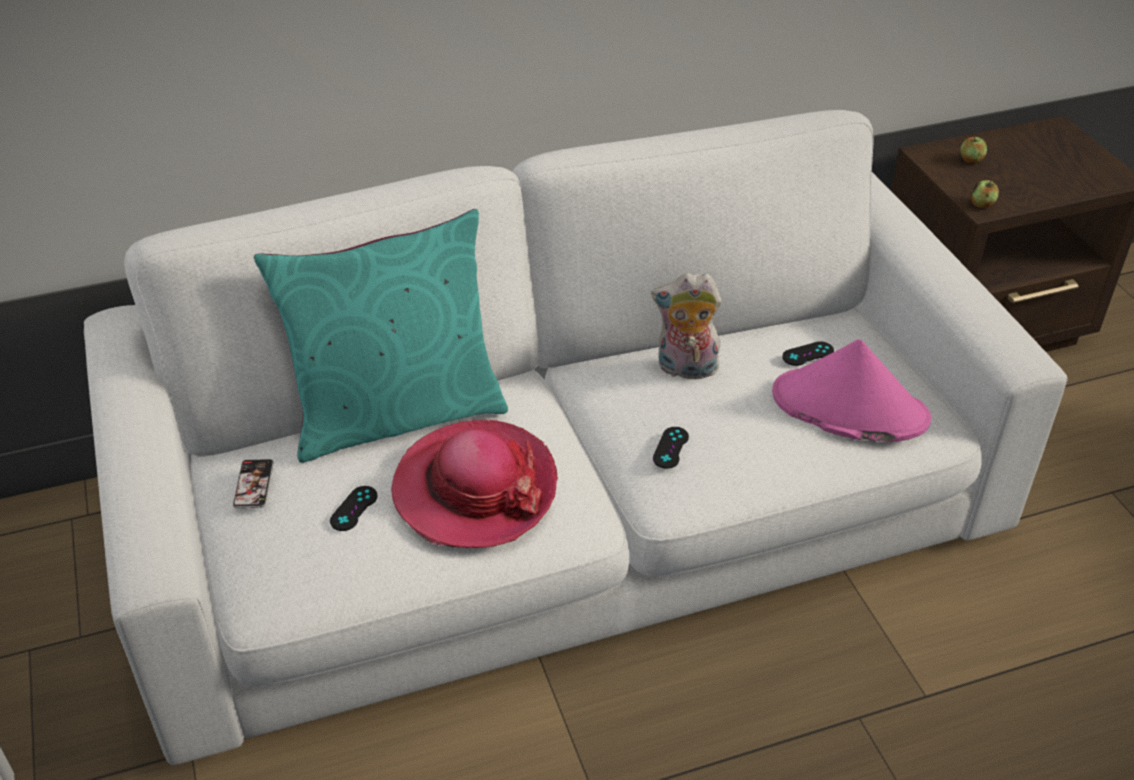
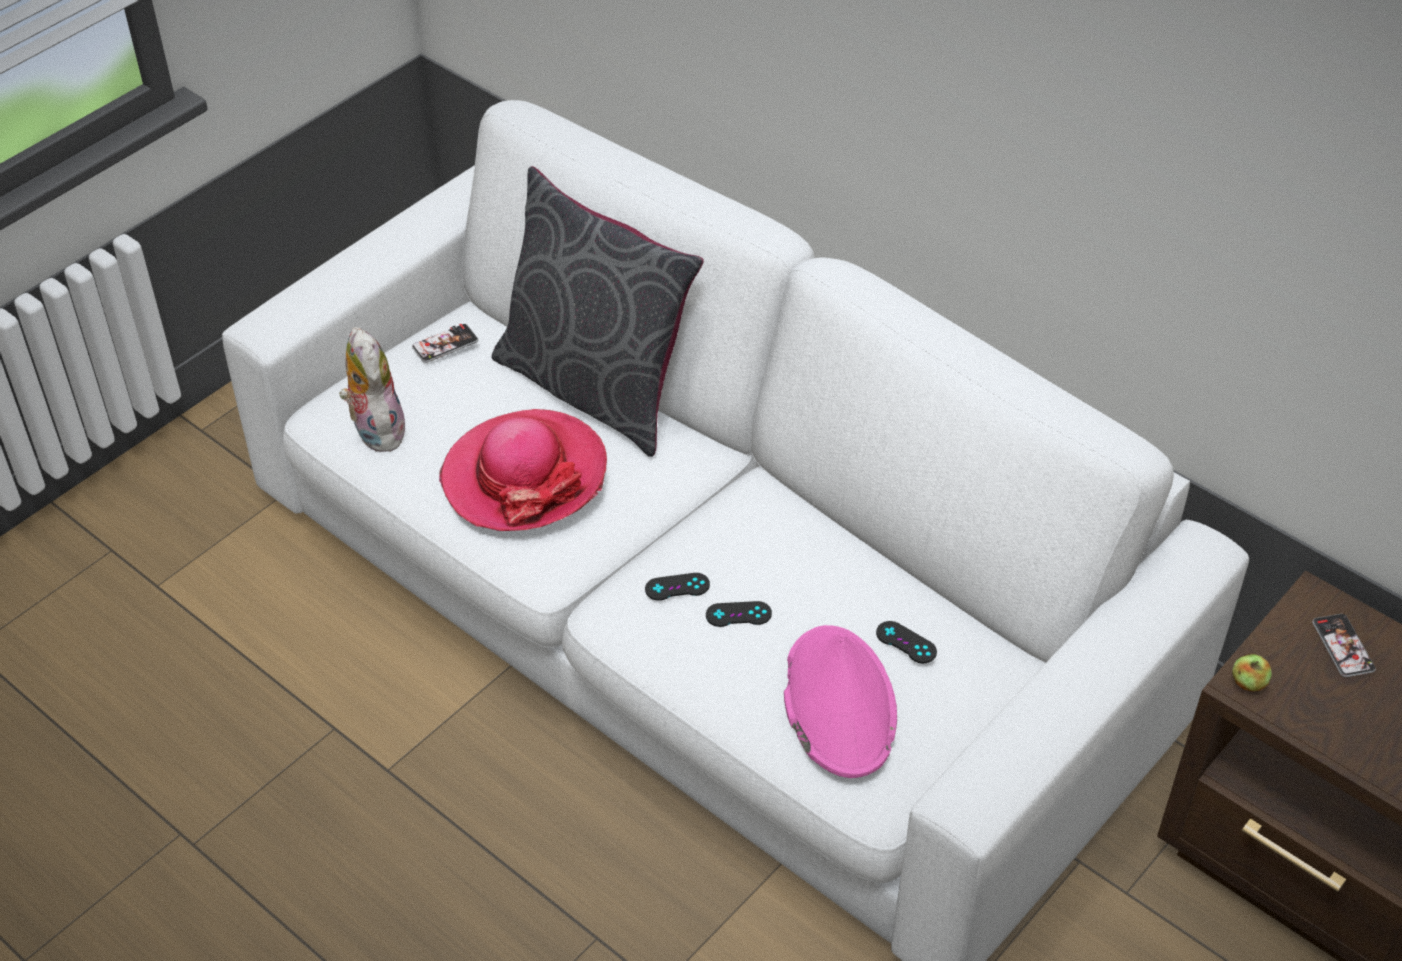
camera: 60 degrees right, 5 degrees up
turquoise pillow [254,209,508,463] -> grey pillow [492,166,704,457]
black game controller [330,486,378,531] -> black game controller moved to [706,601,772,627]
plush toy [651,273,722,379] -> plush toy moved to [339,327,405,452]
apple [960,136,987,164] -> phone [1312,614,1376,677]

